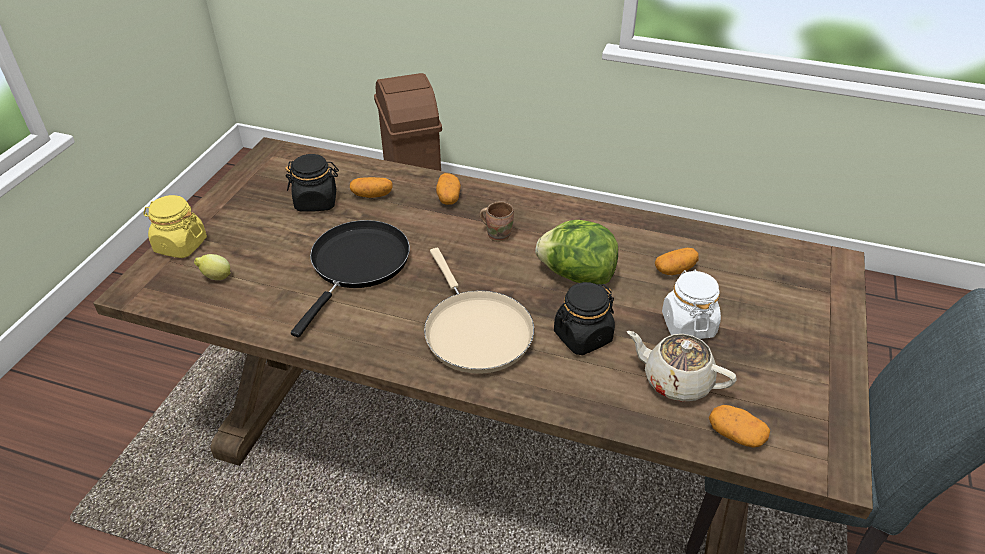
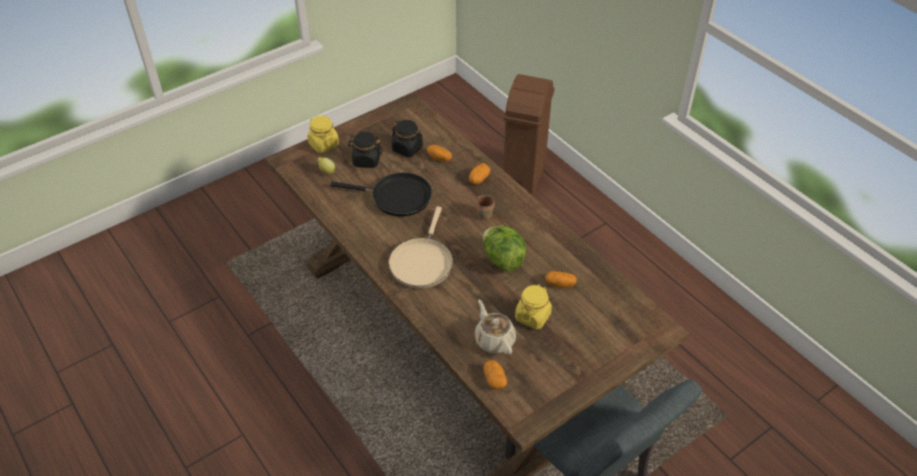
camera: 35 degrees right, 5 degrees up
black frying pan [291,220,410,337] -> black frying pan turned 45 degrees clockwise [330,172,432,217]
black jar [554,282,615,355] -> black jar moved to [348,131,383,168]
white jar [662,270,721,339] -> yellow jar [515,284,552,329]

